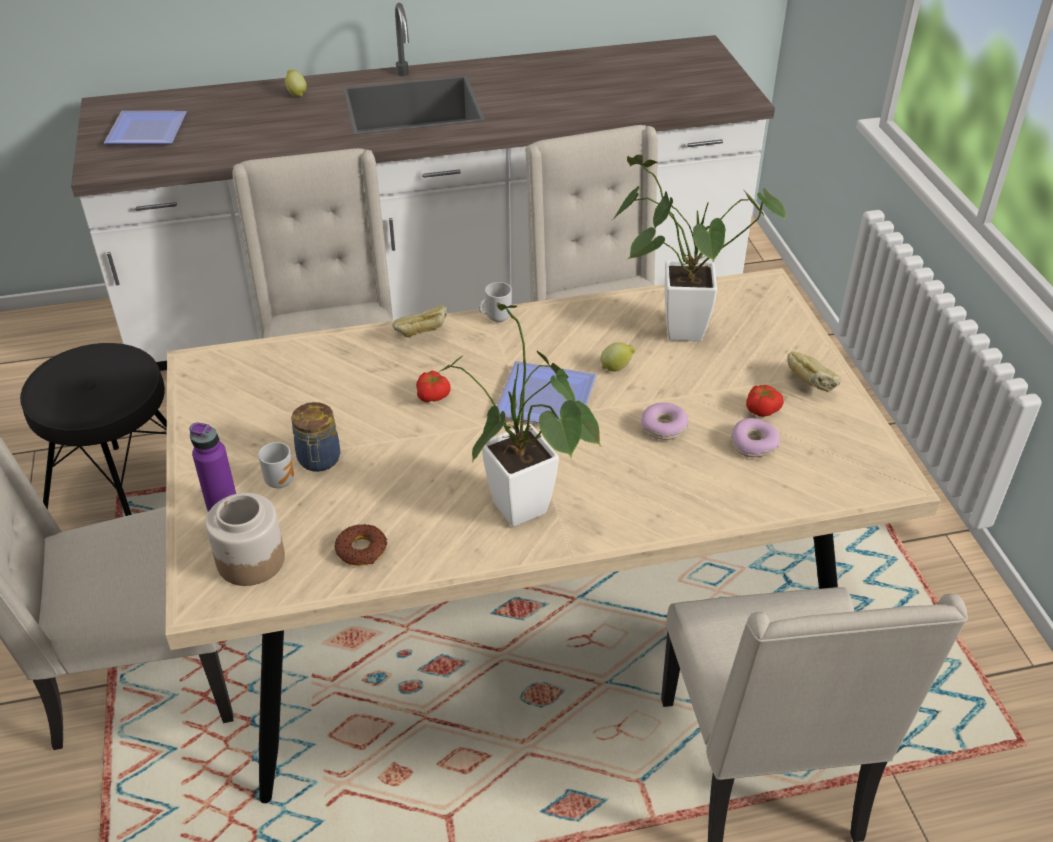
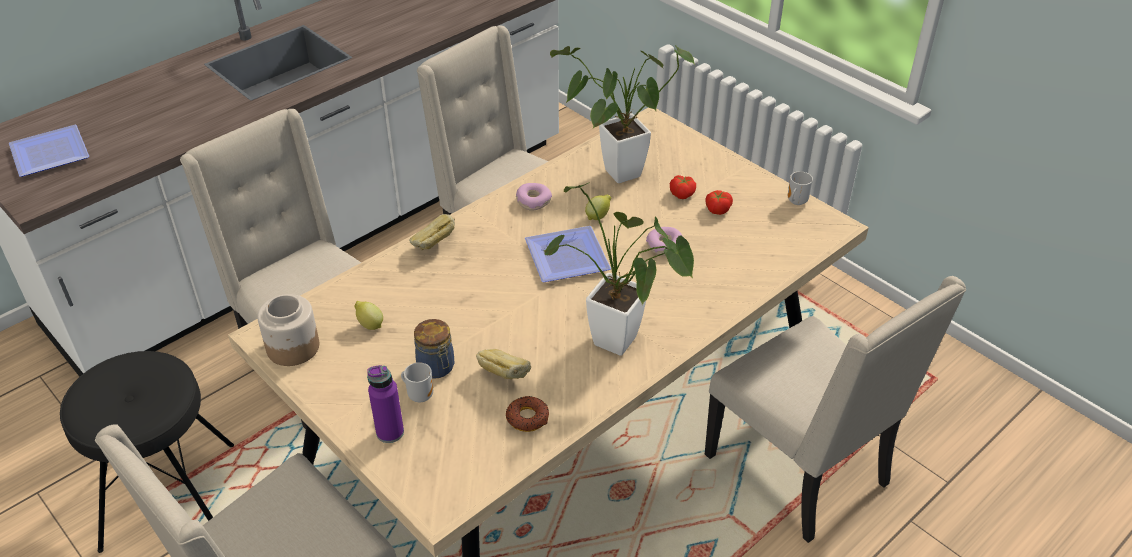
camera: 30 degrees left, 0 degrees up
jar [206,493,285,586] -> jar moved to [257,294,319,366]
lemon [285,69,307,97] -> lemon moved to [354,301,383,330]
tomato [416,371,451,402] -> tomato moved to [670,175,696,199]
mug [479,282,512,322] -> mug moved to [788,171,813,205]
donut [731,418,780,457] -> donut moved to [516,183,552,211]
bread [788,352,841,392] -> bread moved to [476,349,531,379]

